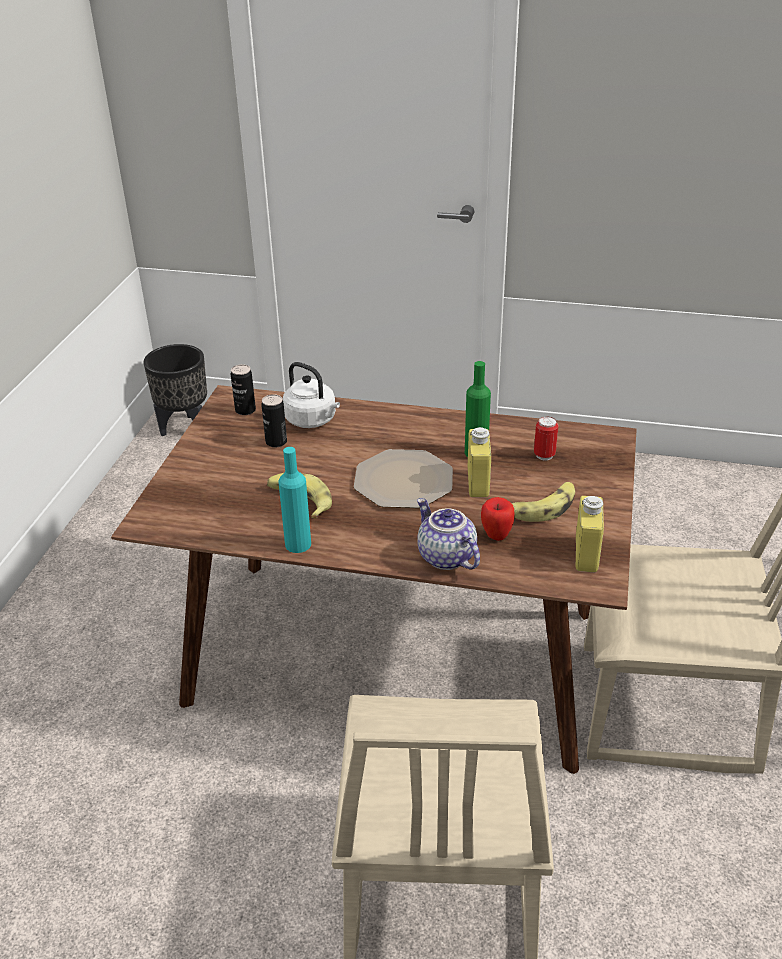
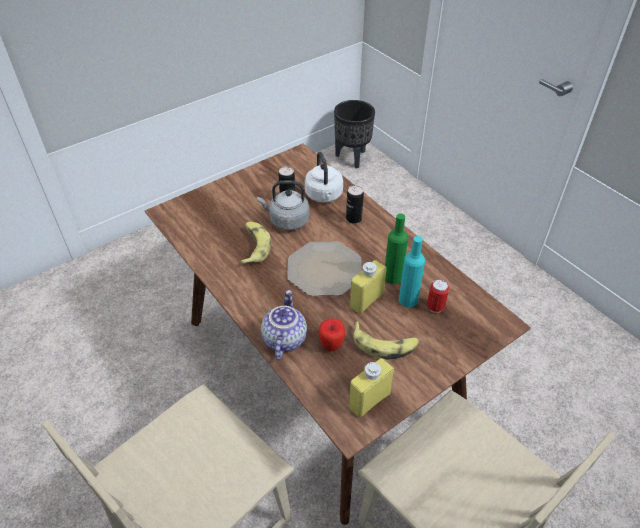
camera: 40 degrees right, 10 degrees up
can [231,364,256,415] -> can moved to [346,185,364,223]
turquoise bottle [278,447,311,553] -> turquoise bottle moved to [399,236,425,307]
none -> grey kettle [257,181,309,230]

